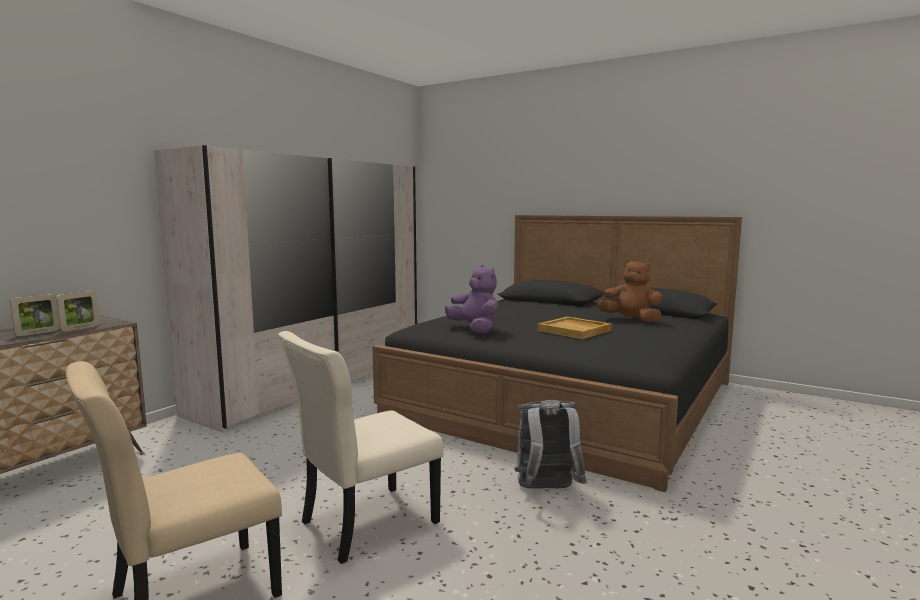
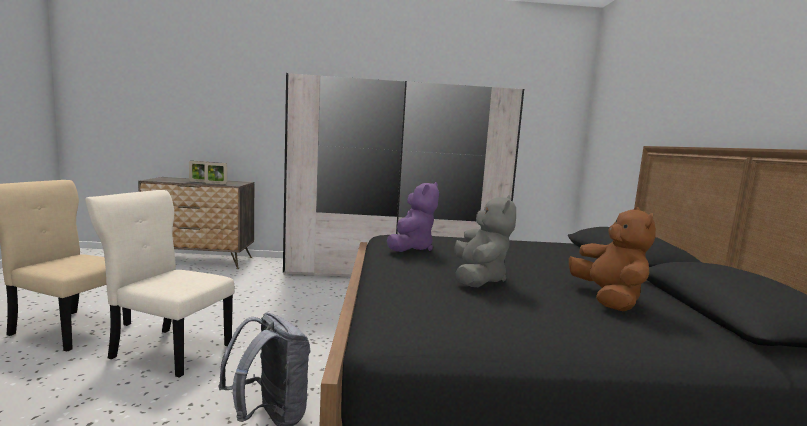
camera: 55 degrees right, 0 degrees up
beige tray [537,317,612,339] -> grey plush toy [455,195,516,287]

